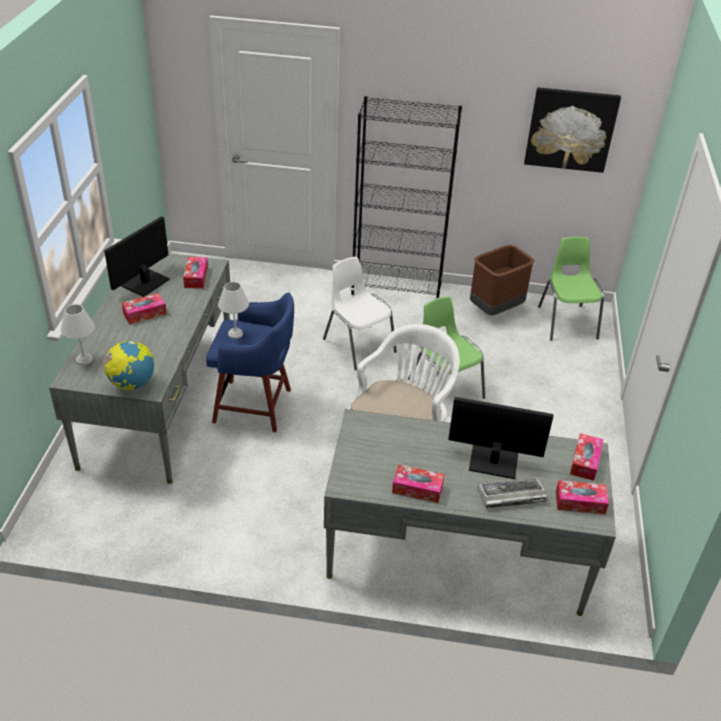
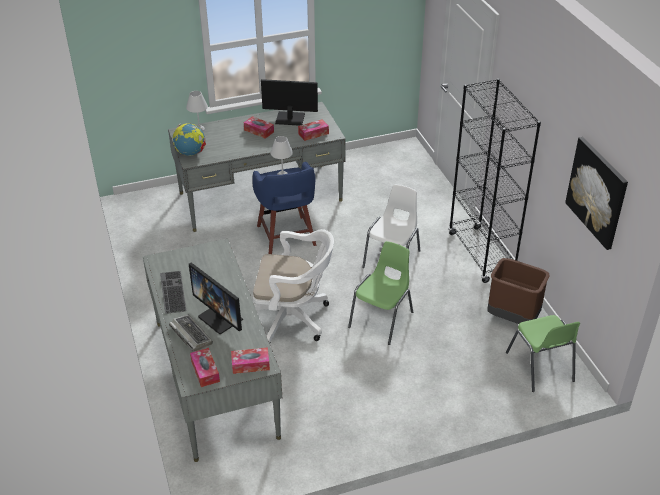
camera: 65 degrees right, 0 degrees up
tissue box [392,464,444,503] -> keyboard [160,271,186,314]
monitor [448,397,554,479] -> monitor turned 150 degrees clockwise [189,263,243,334]
green chair [538,237,604,341] -> green chair turned 105 degrees clockwise [506,315,581,392]

